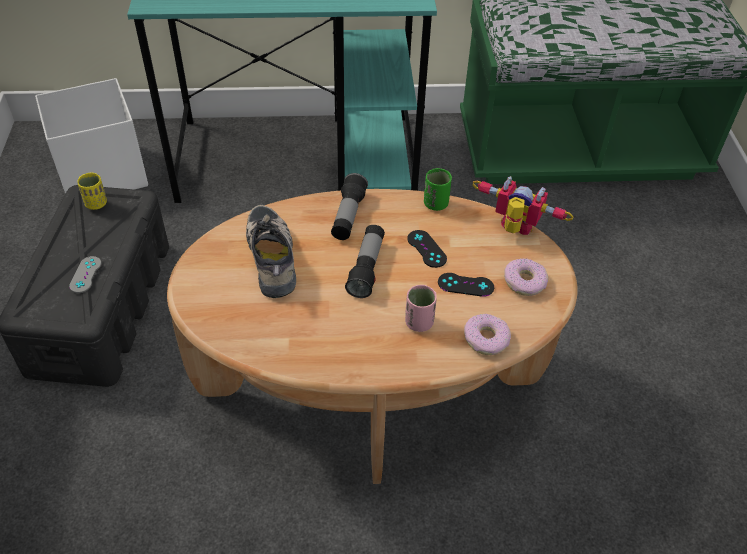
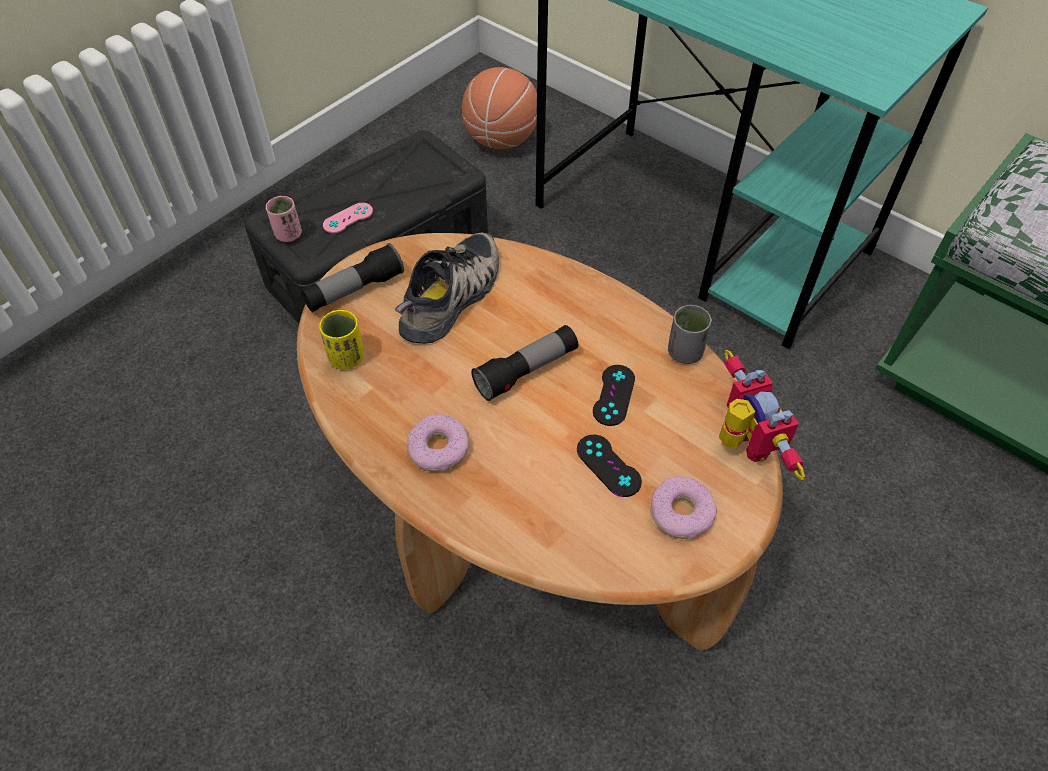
camera: 45 degrees right, 5 degrees up
white storage box [35,78,148,194] -> basketball [462,67,537,149]
grey game controller [69,256,101,293] -> pink game controller [323,203,373,233]
yellow cup [77,173,107,210] -> yellow cup moved to [319,310,364,369]
flashlight [331,173,368,240] -> flashlight moved to [300,243,404,312]
pink cup [405,285,437,332] -> pink cup moved to [266,196,302,242]
green cup [424,168,452,211] -> grey cup [668,305,712,364]
donut [464,314,511,355] -> donut moved to [407,414,469,472]

